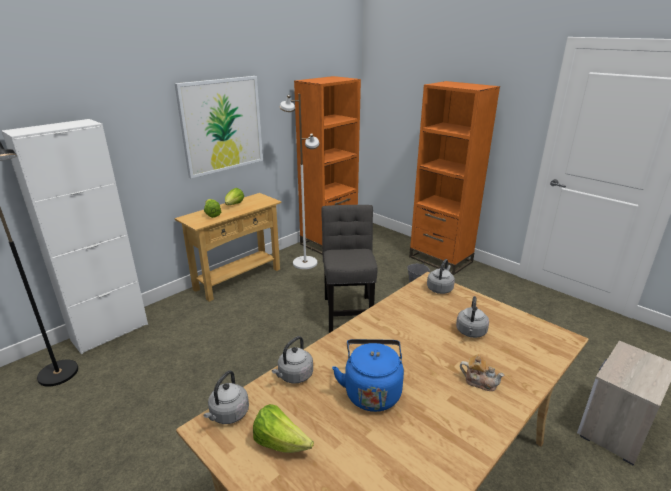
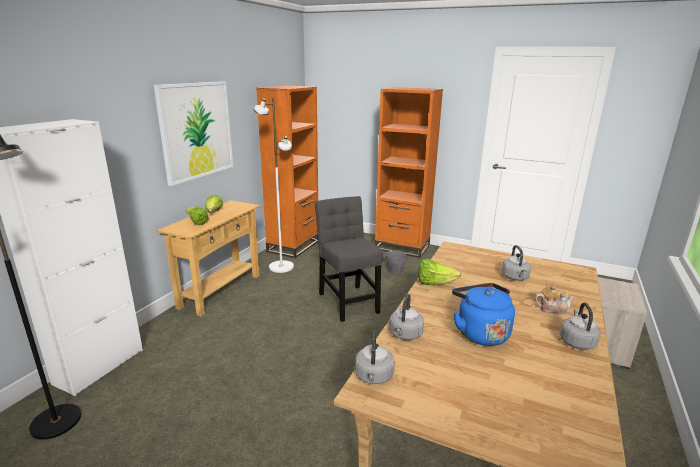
camera: 20 degrees left, 5 degrees down
lettuce [253,404,314,453] -> lettuce moved to [418,259,461,285]
grey kettle [427,259,455,294] -> grey kettle moved to [560,303,601,350]

